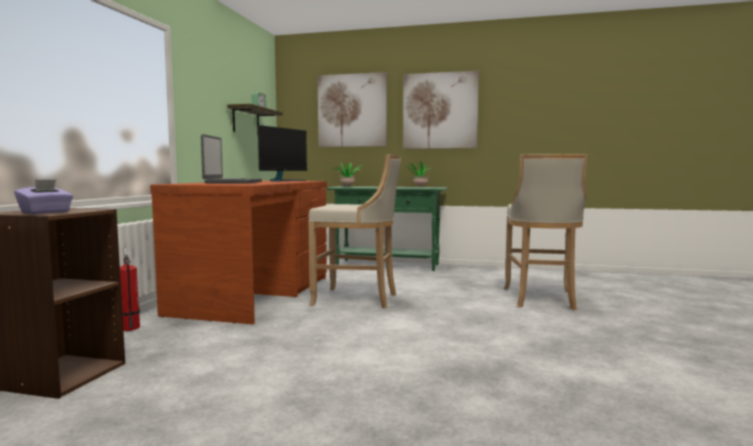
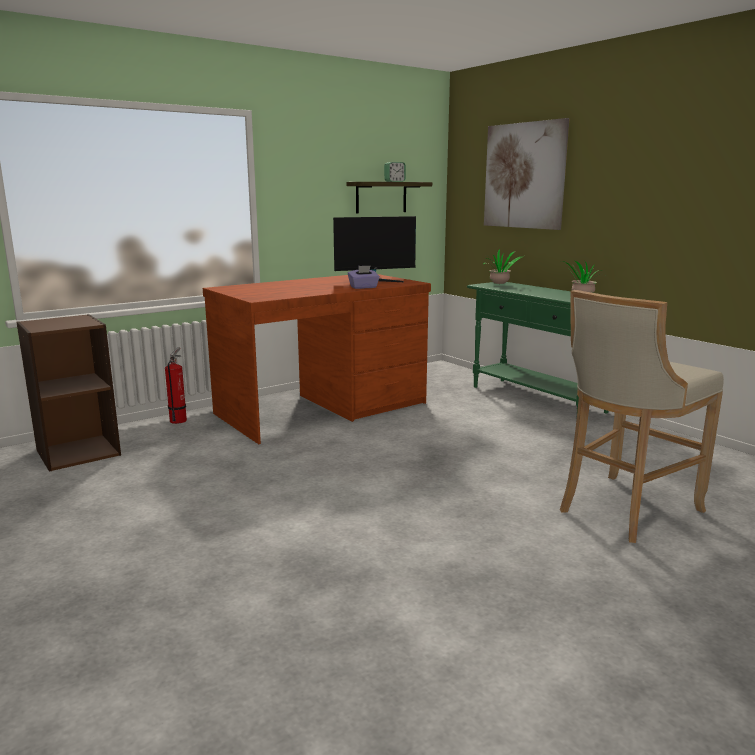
camera: 40 degrees right, 10 degrees up
purple tissue box [14,179,73,214] -> purple tissue box moved to [348,265,380,289]
laptop [201,134,262,184] -> none
beige stool [308,155,401,308] -> none
picture [403,71,479,149] -> none

